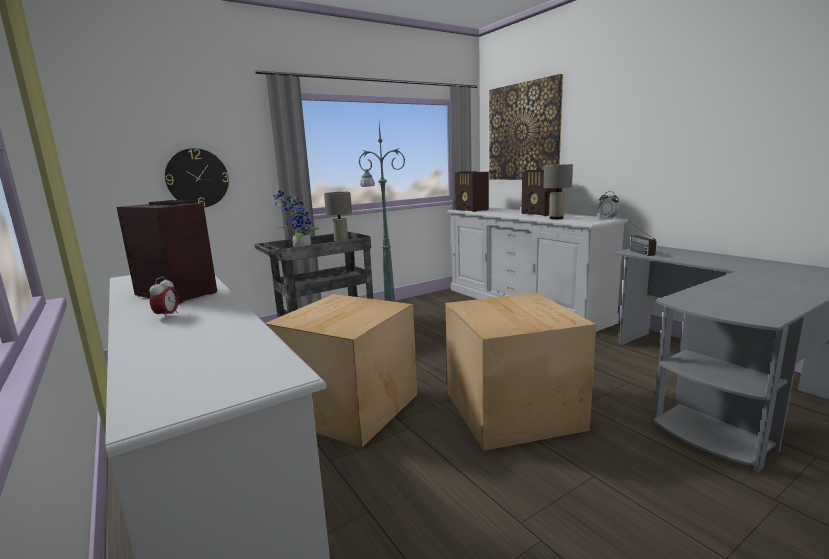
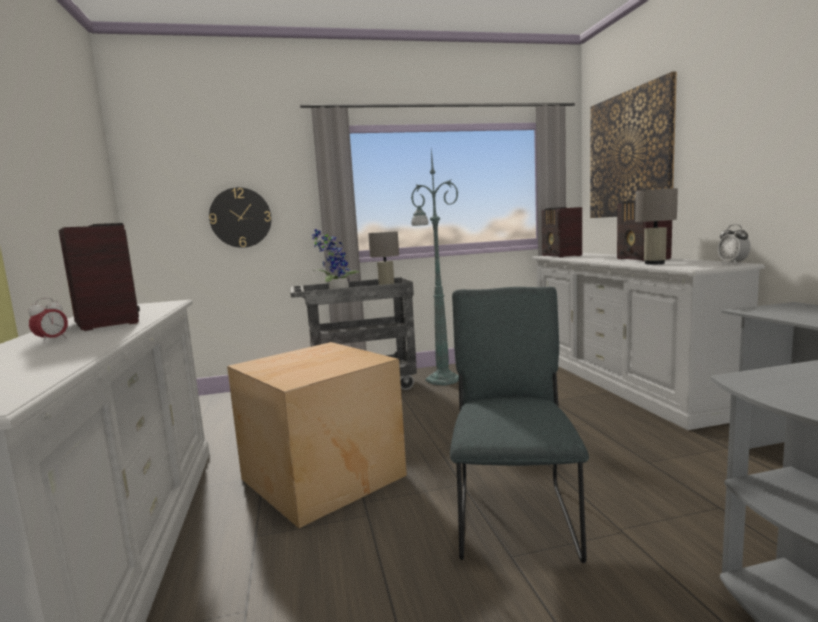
camera: 20 degrees right, 5 degrees down
cardboard box [445,293,596,451] -> grey chair [450,287,589,563]
radio [628,221,657,256] -> none

